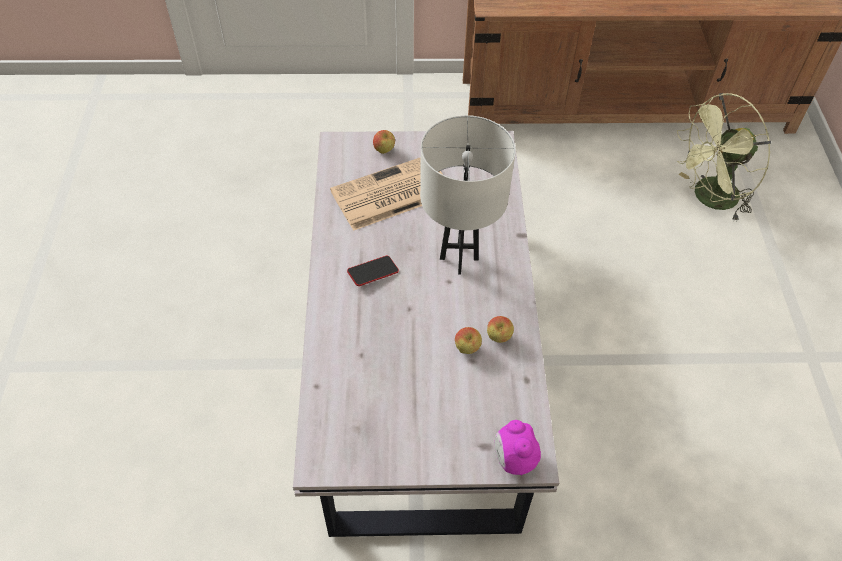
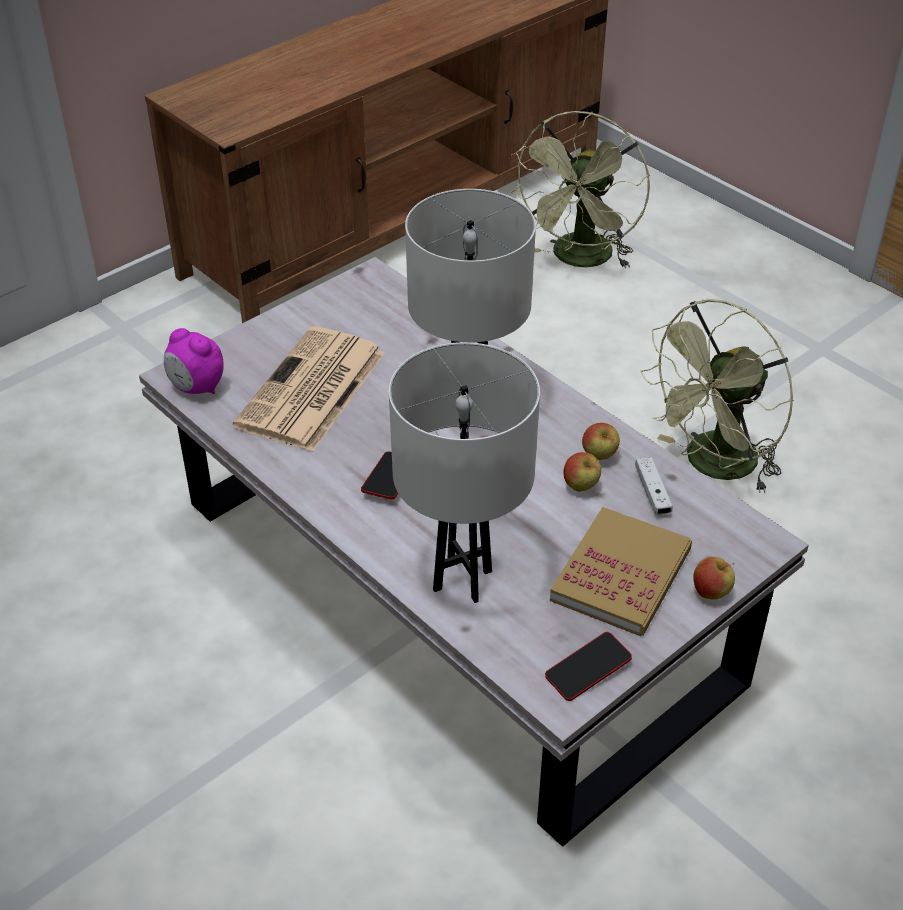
camera: 40 degrees left, 10 degrees down
apple [373,130,395,154] -> apple moved to [693,557,735,600]
alarm clock [495,420,541,476] -> alarm clock moved to [164,328,223,394]
none -> white table lamp [389,342,540,603]
none -> phone [545,632,632,701]
none -> book [550,507,692,636]
none -> white game controller [635,457,673,515]
none -> green fan [641,299,794,493]

